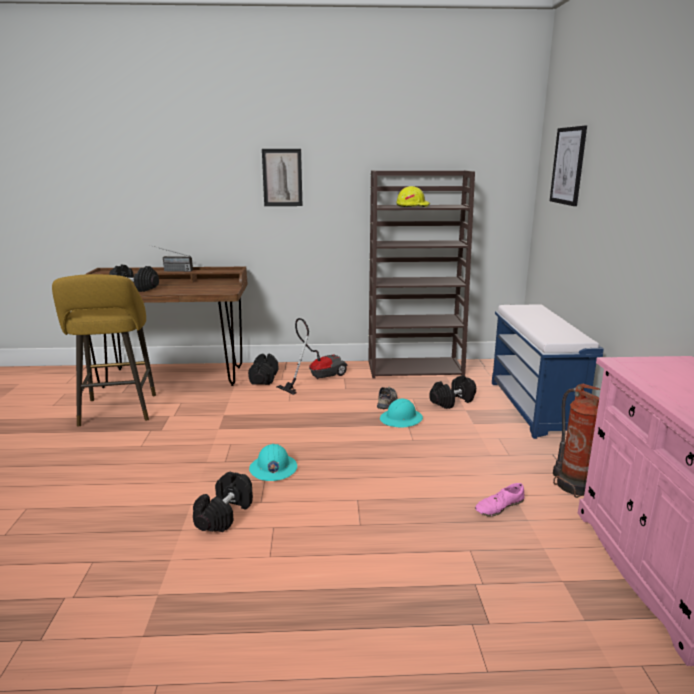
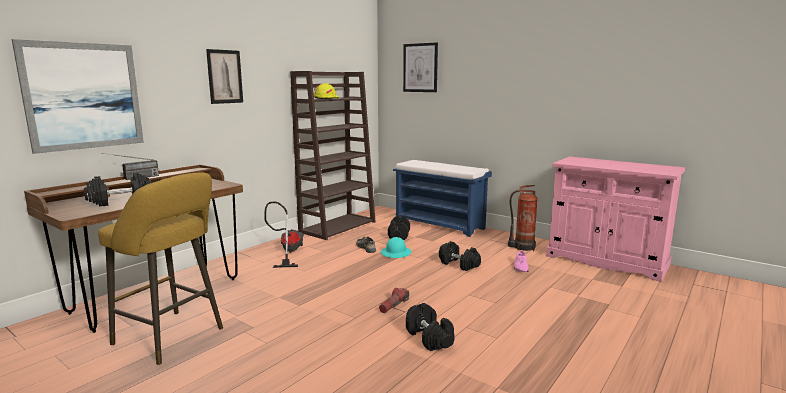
camera: 50 degrees left, 5 degrees down
black dumbbell [248,353,278,385] -> black dumbbell moved to [439,241,481,271]
turquoise hard hat [249,444,297,481] -> flashlight [379,288,409,313]
none -> picture [12,39,144,154]

